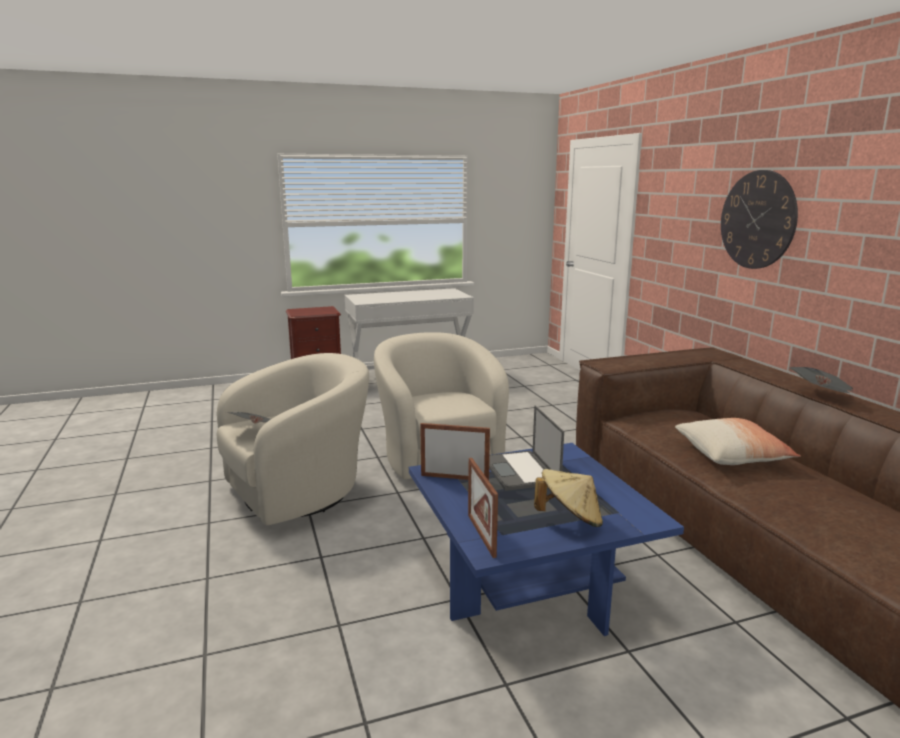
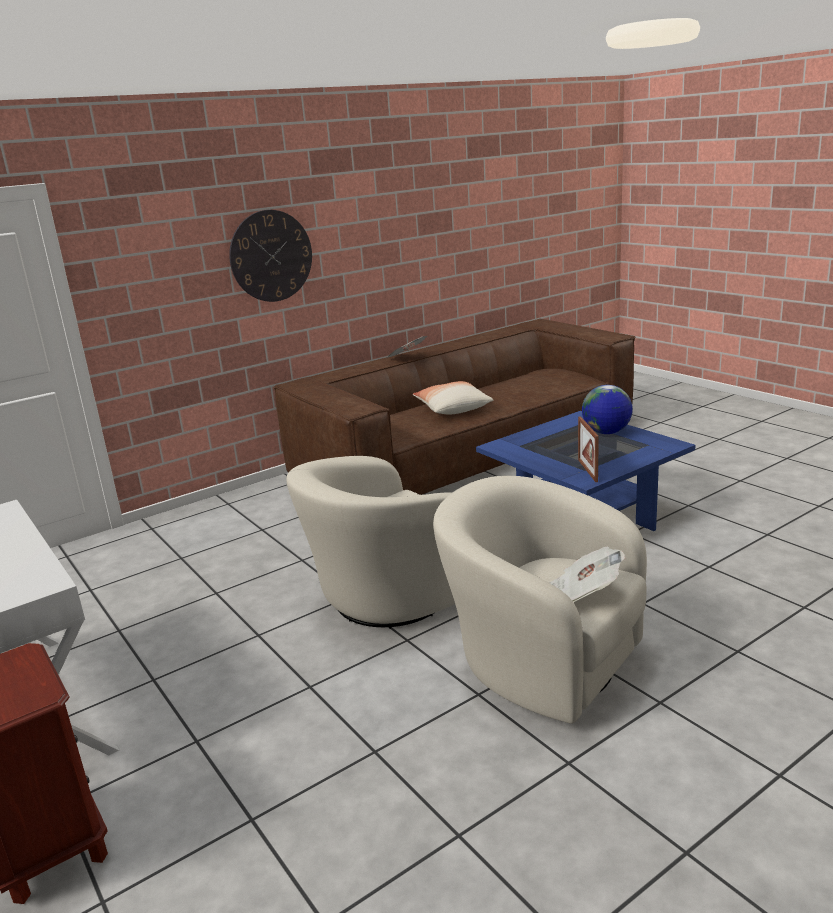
camera: 105 degrees left, 5 degrees up
picture frame [468,458,498,558] -> none
laptop [489,406,564,491] -> none
beige hat [534,469,603,527] -> globe [582,385,633,434]

